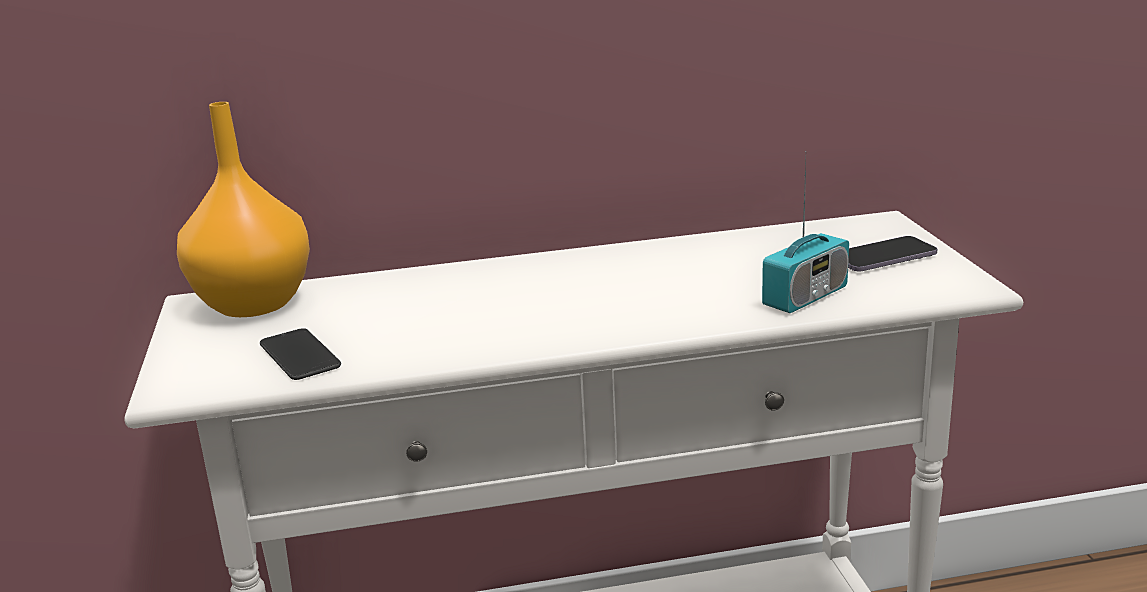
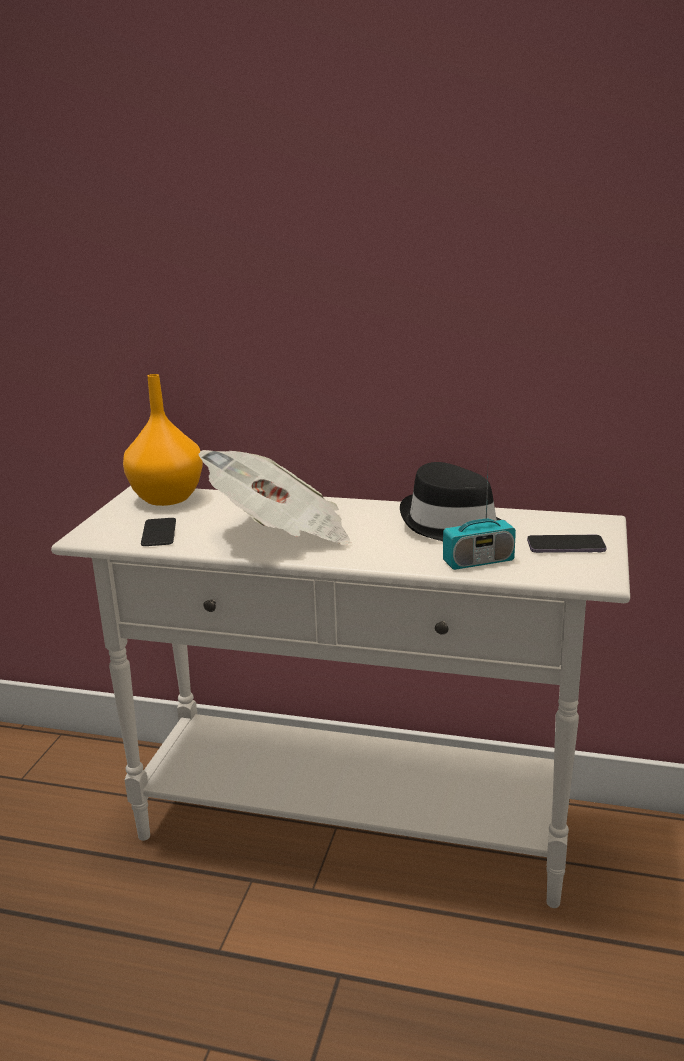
camera: 25 degrees right, 0 degrees up
none -> newspaper [199,450,351,544]
none -> black hat [400,462,501,541]

